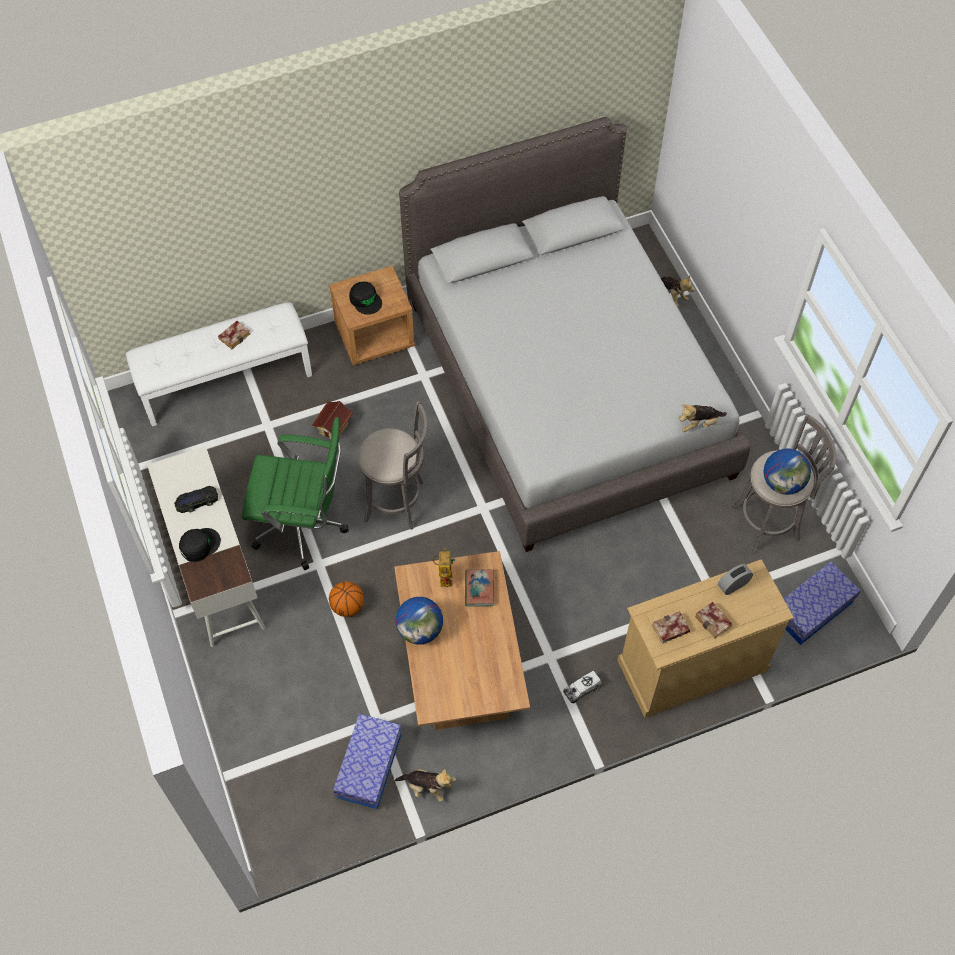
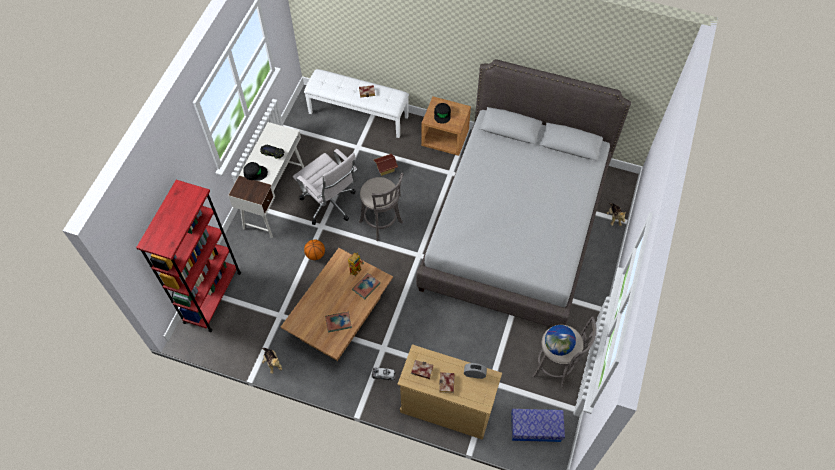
camera: 40 degrees right, 0 degrees up
green office chair [242,417,349,570] -> white office chair [293,149,357,225]
storage box [333,714,402,809] -> none
globe [396,597,443,644] -> none
plush toy [678,404,727,432] -> none
none -> red bookcase [136,180,241,332]
none -> book [325,312,352,332]

